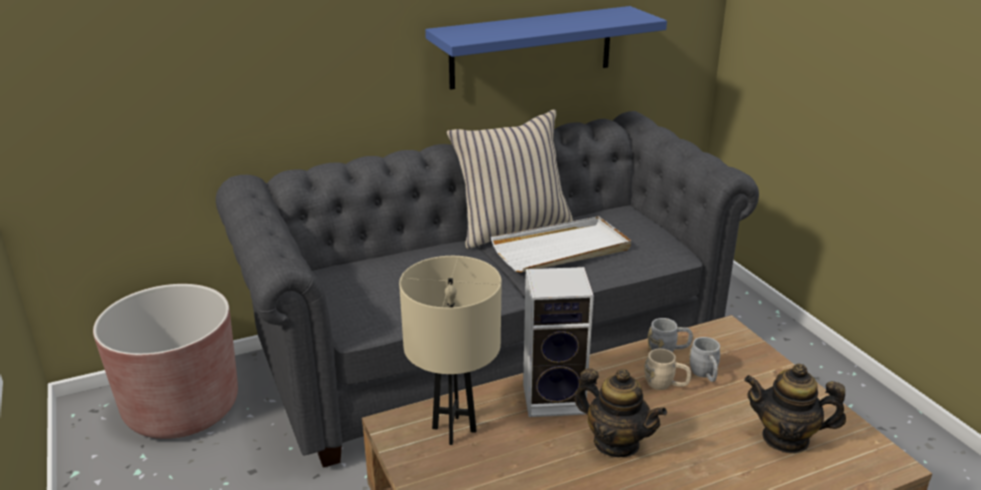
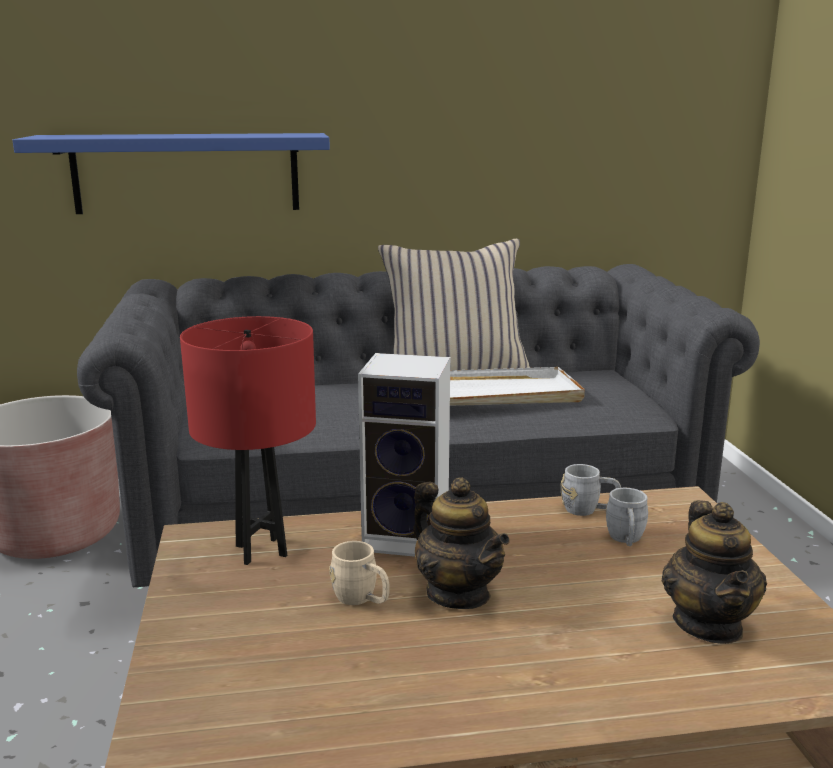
camera: 15 degrees right, 10 degrees down
beige table lamp [399,256,502,445] -> red table lamp [180,316,316,565]
blue shelf [425,6,667,90] -> blue shelf moved to [13,133,330,214]
beige mug [644,349,691,390] -> beige mug moved to [329,541,390,605]
teapot [744,364,846,454] -> teapot turned 120 degrees counterclockwise [662,500,767,644]

